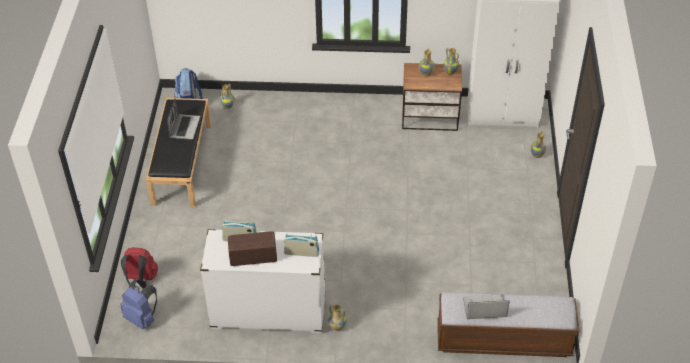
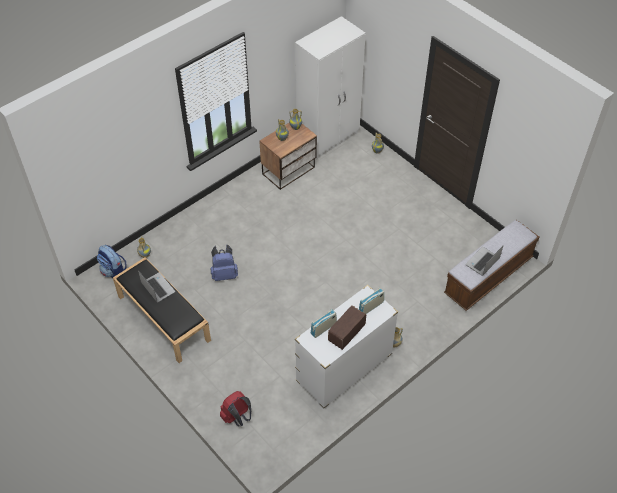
camera: 45 degrees left, 5 degrees up
blue backpack [121,279,157,329] -> blue backpack moved to [211,245,238,281]

